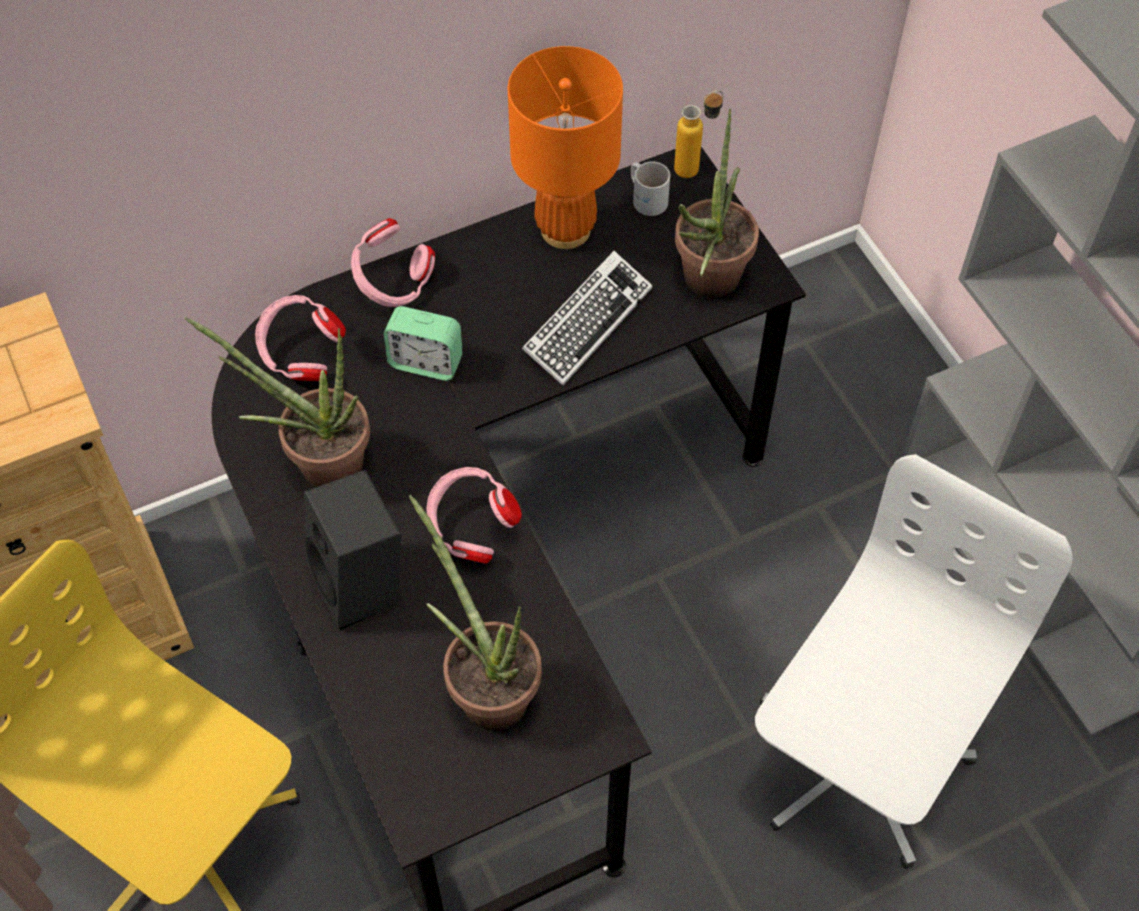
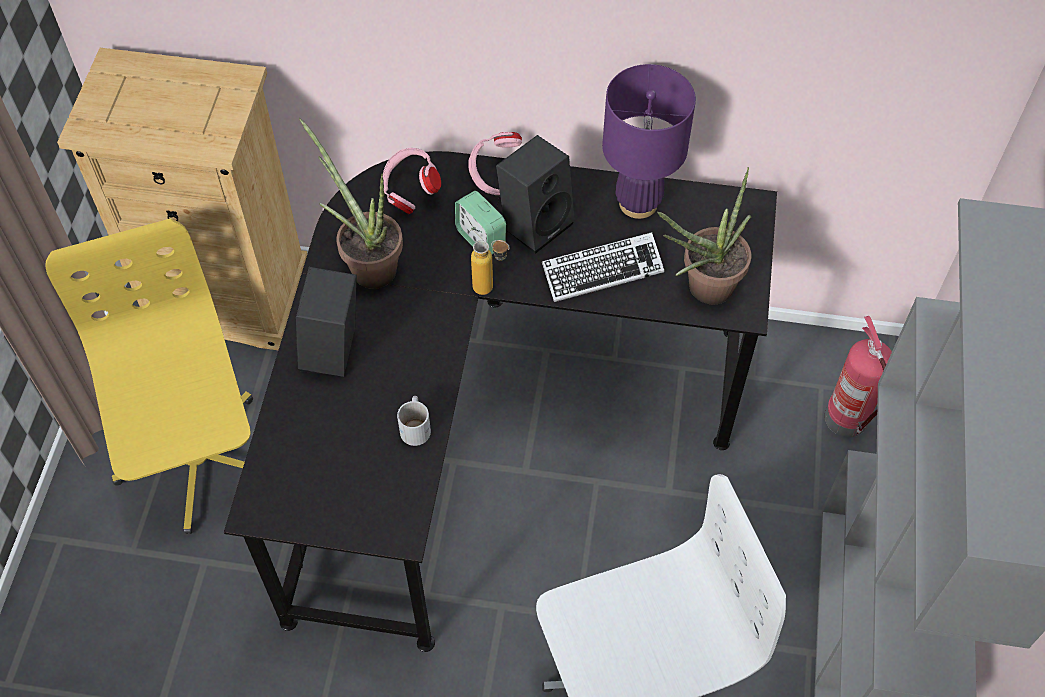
camera: 35 degrees right, 0 degrees up
potted plant [409,495,542,731] -> none
pink headphones [426,467,522,564] -> none
orange table lamp [508,46,623,249] -> purple table lamp [602,64,696,219]
white mug [631,161,670,216] -> white mug moved to [397,396,431,446]
bottle [674,91,724,178] -> bottle moved to [471,240,510,295]
none -> black speaker [496,135,574,254]
none -> fire extinguisher [825,316,892,437]

